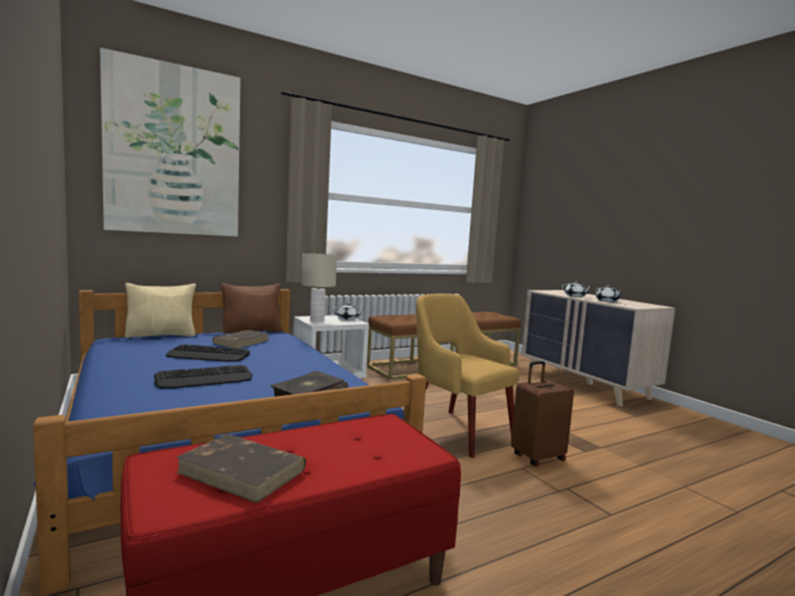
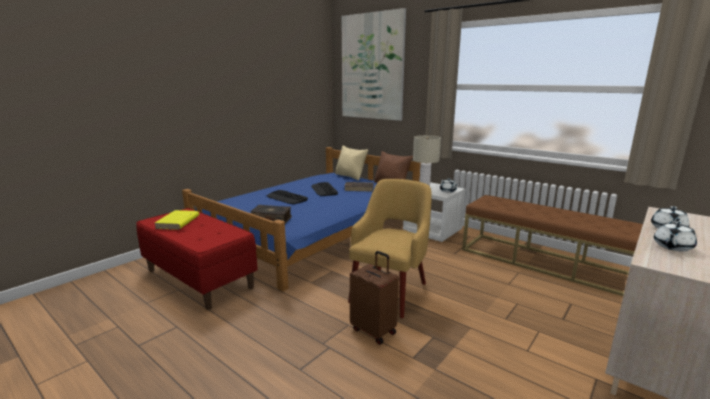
camera: 70 degrees right, 10 degrees up
brown book [176,434,306,503] -> yellow book [155,210,199,230]

